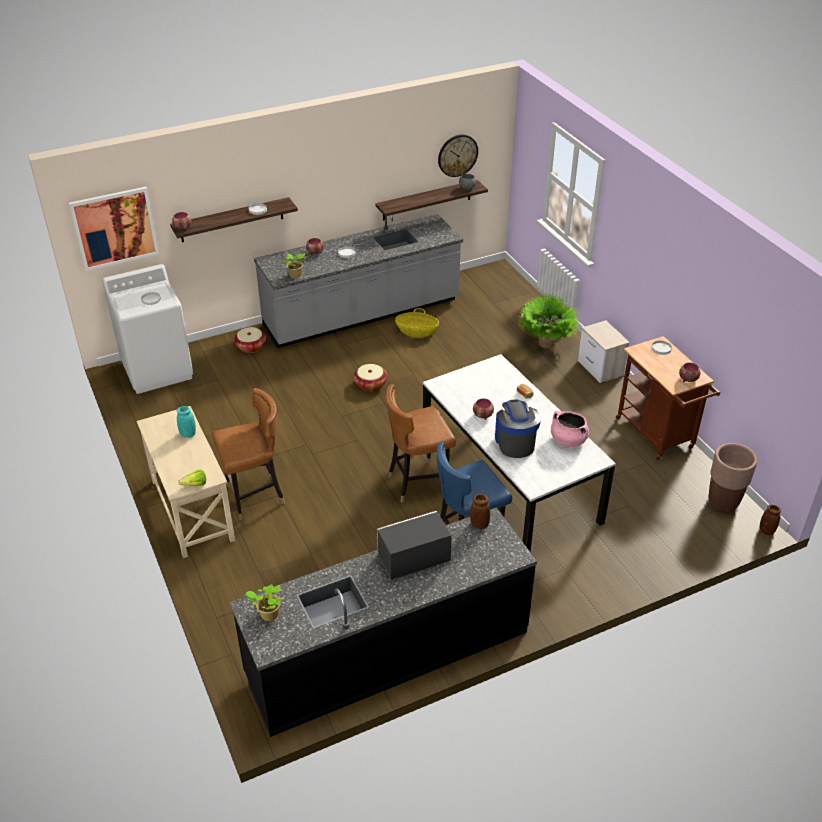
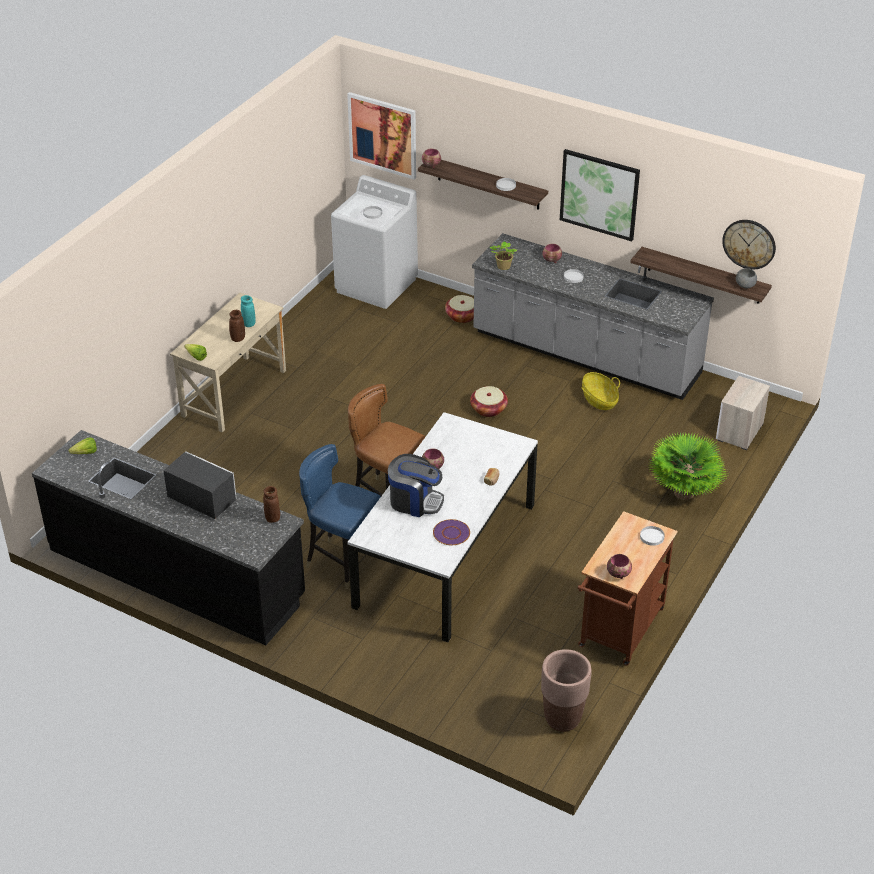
camera: 55 degrees right, 0 degrees up
brown chair [212,388,285,520] -> none
potted plant [245,584,282,621] -> lettuce [69,437,97,454]
coffee machine [495,400,541,458] -> coffee machine turned 60 degrees clockwise [388,454,444,517]
pink cooking pot [551,411,589,447] -> purple plate [433,519,470,545]
nightstand [578,320,630,384] -> nightstand moved to [716,376,770,450]
brown vase [760,504,781,535] -> brown vase moved to [229,310,245,342]
none -> picture [560,149,640,241]

